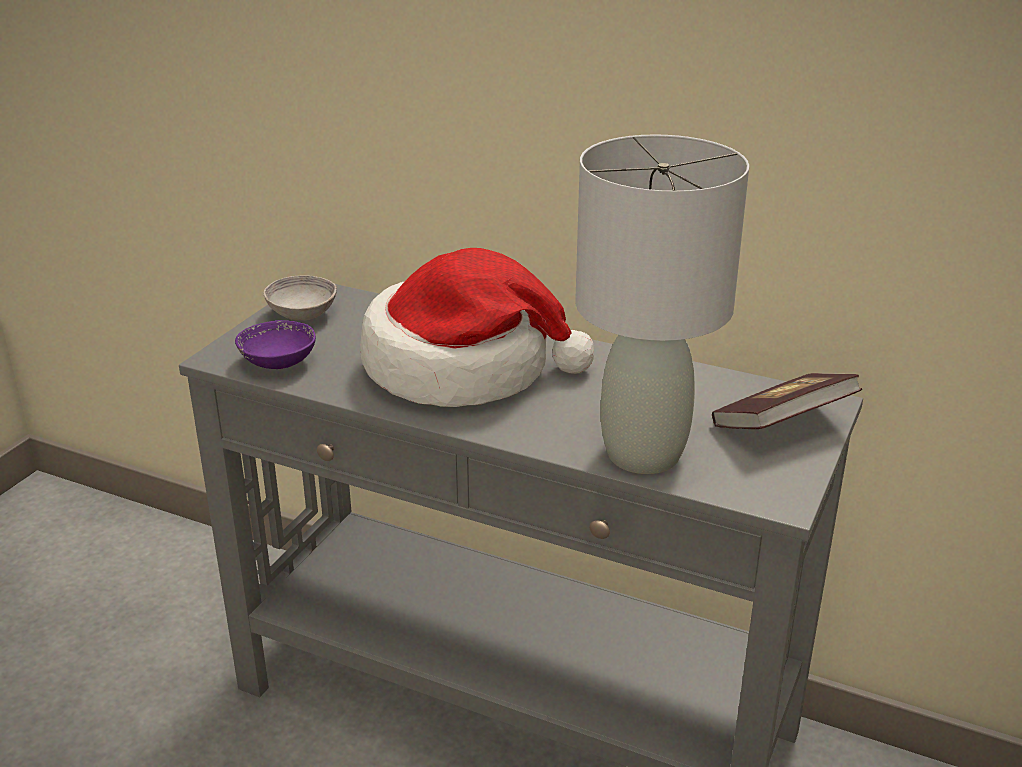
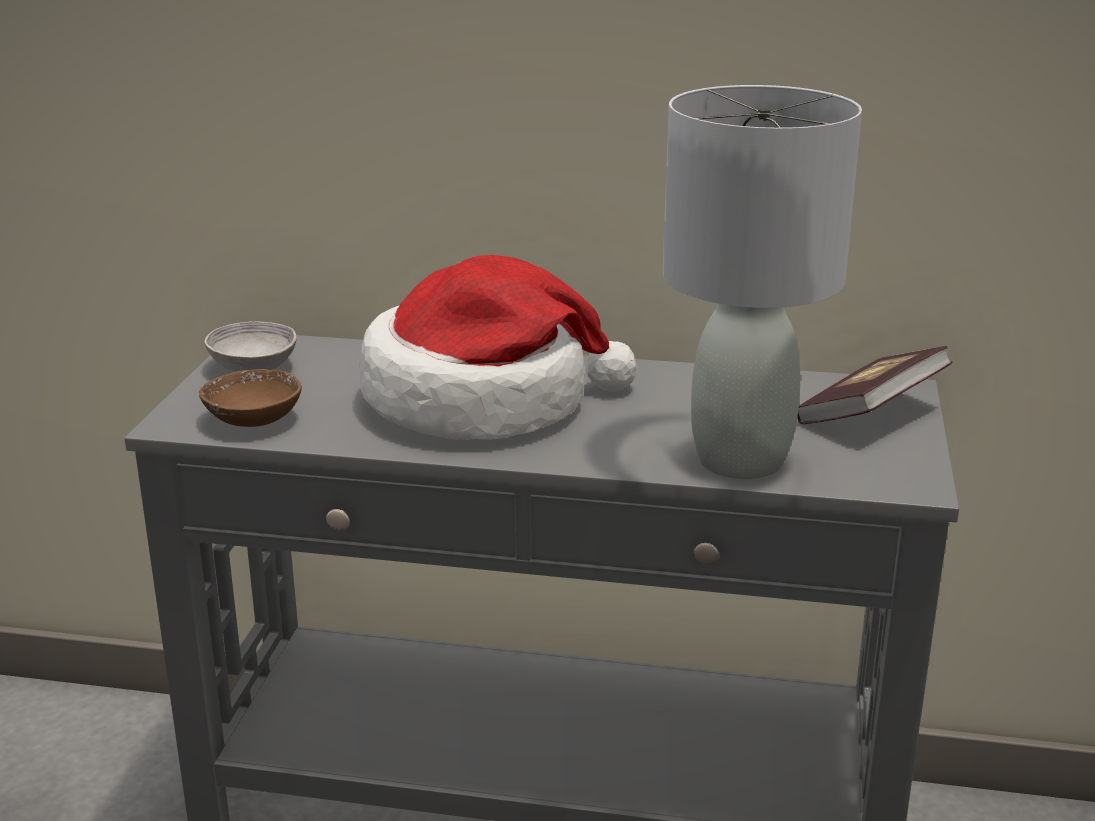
camera: 15 degrees left, 5 degrees down
purple bowl [235,320,316,369] -> brown bowl [199,369,302,427]

